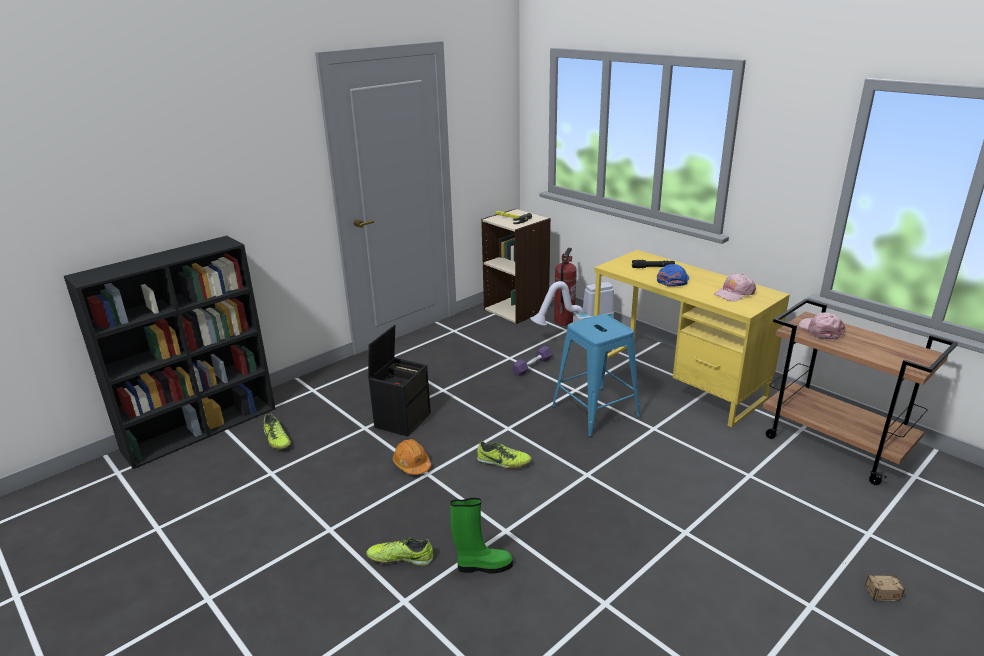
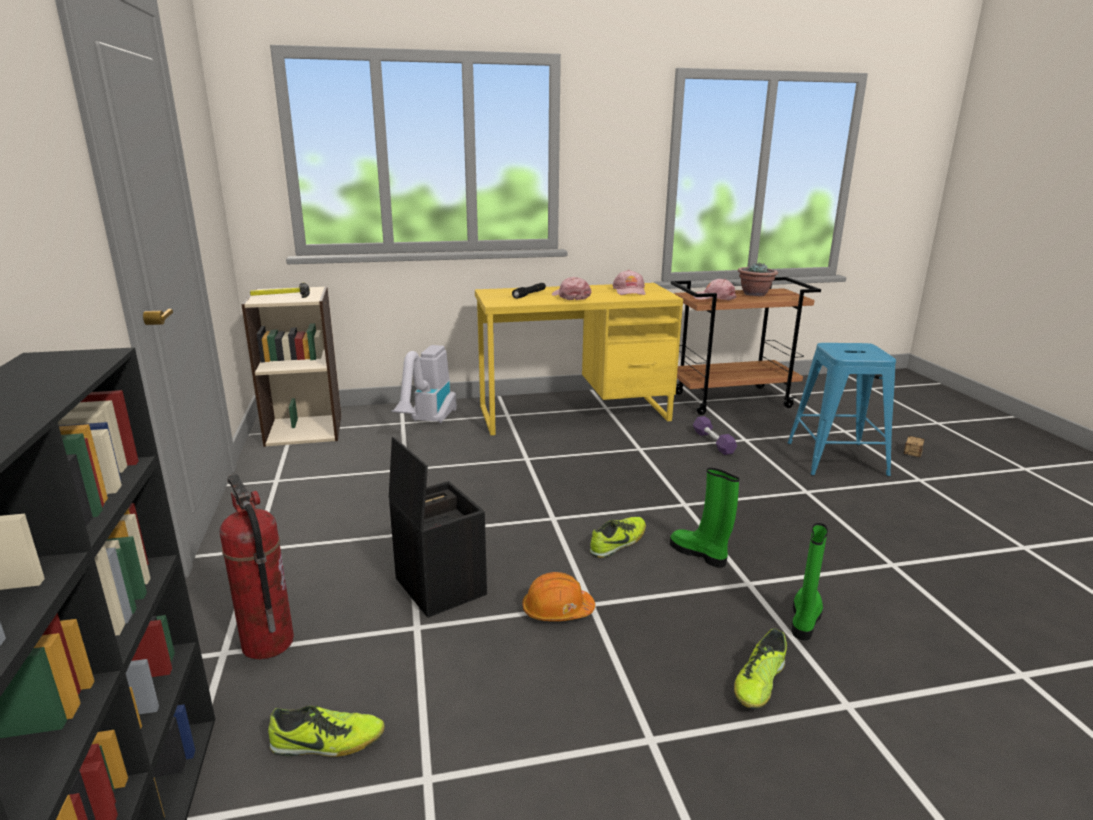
camera: 60 degrees left, 5 degrees down
purple dumbbell [512,346,552,376] -> purple dumbbell moved to [693,416,737,455]
blue stool [552,314,641,437] -> blue stool moved to [787,343,896,477]
fire extinguisher [554,248,577,326] -> fire extinguisher moved to [219,474,294,659]
blue cap [657,264,690,287] -> pink cap [552,277,592,300]
none -> green boot [670,468,739,568]
none -> potted plant [738,262,778,296]

